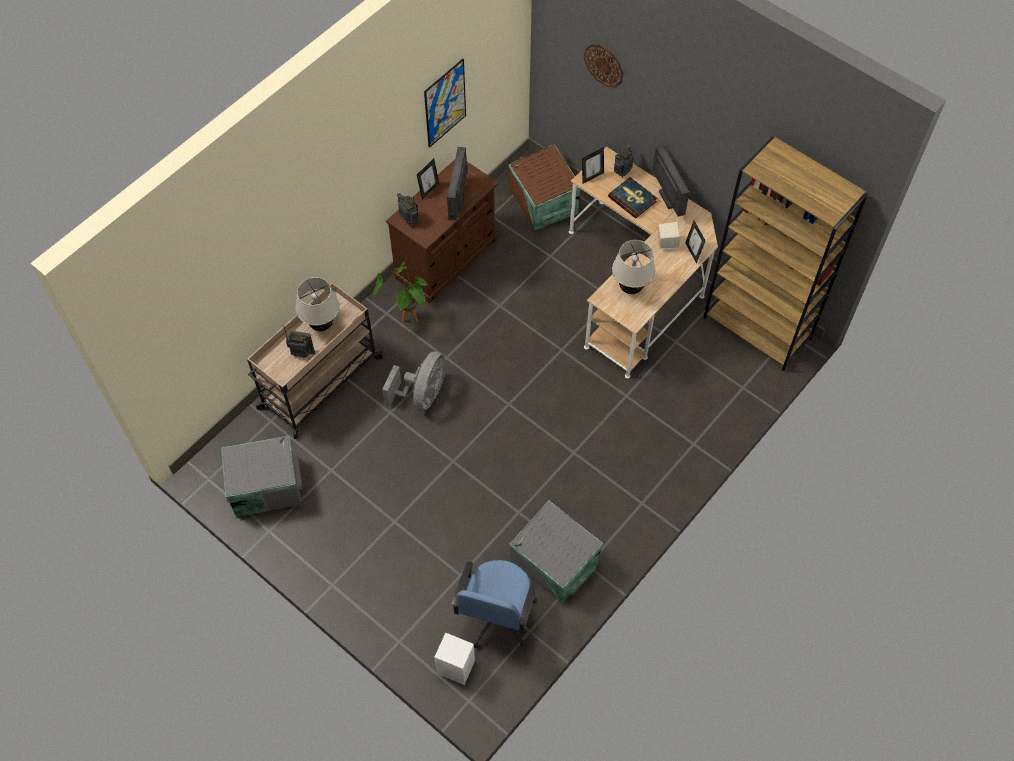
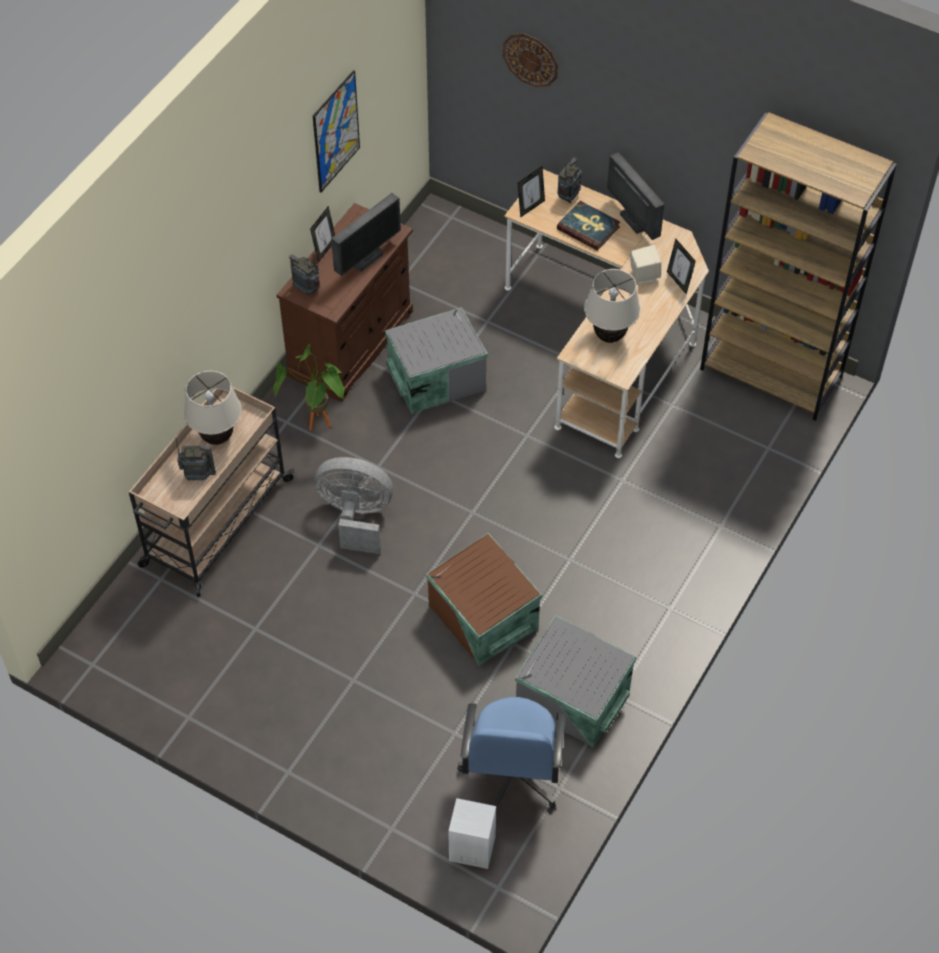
camera: 10 degrees left, 5 degrees down
grey storage box [221,436,303,517] -> grey storage box moved to [385,307,488,414]
grey fan [382,351,445,410] -> grey fan turned 90 degrees counterclockwise [314,457,393,554]
monitor [447,147,467,221] -> monitor turned 135 degrees counterclockwise [331,193,401,276]
brown storage box [509,144,581,230] -> brown storage box moved to [426,533,542,666]

